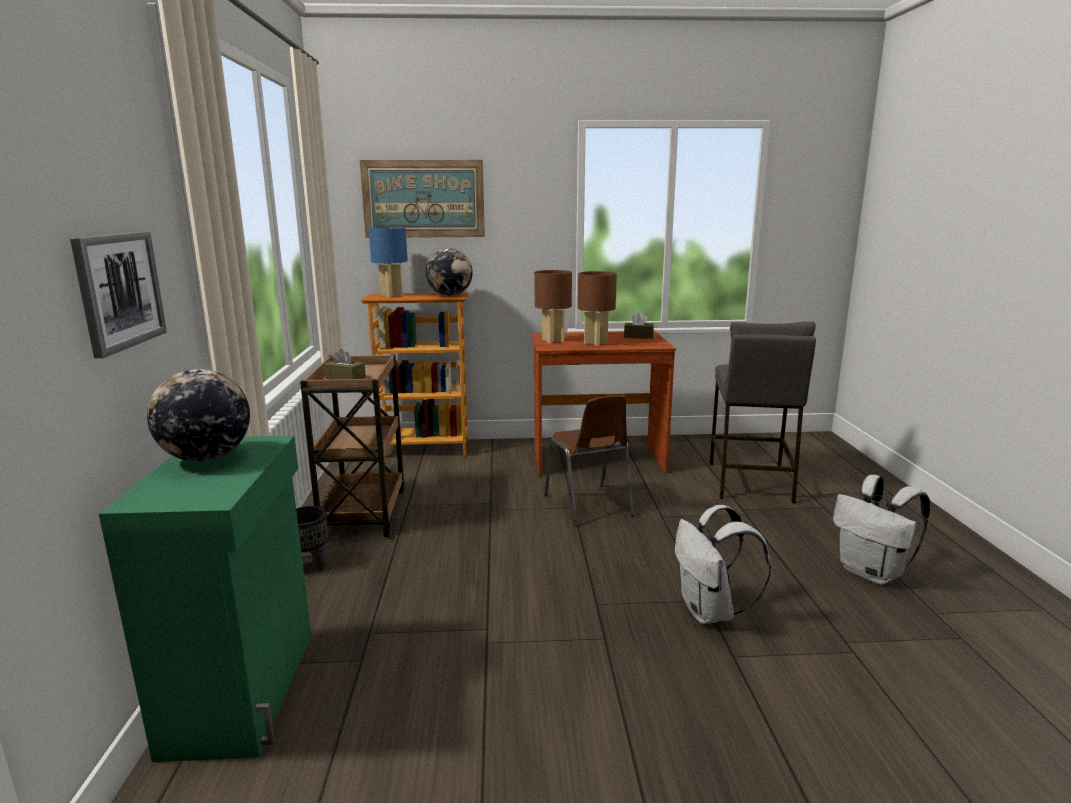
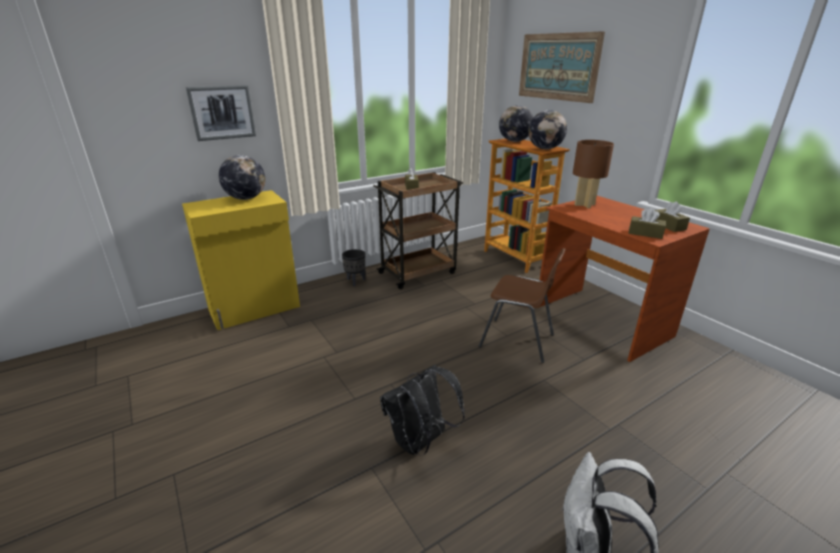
camera: 60 degrees right, 10 degrees up
green cabinet [99,436,311,762] -> yellow cabinet [182,190,300,330]
blue table lamp [369,227,408,297] -> globe [499,105,534,142]
brown chair [544,395,634,526] -> brown chair turned 105 degrees counterclockwise [479,248,566,363]
brown table lamp [578,271,617,346] -> none
white backpack [675,505,771,624] -> black backpack [380,364,465,455]
grey stool [710,321,816,503] -> none
none -> brown tissue box [628,208,666,239]

